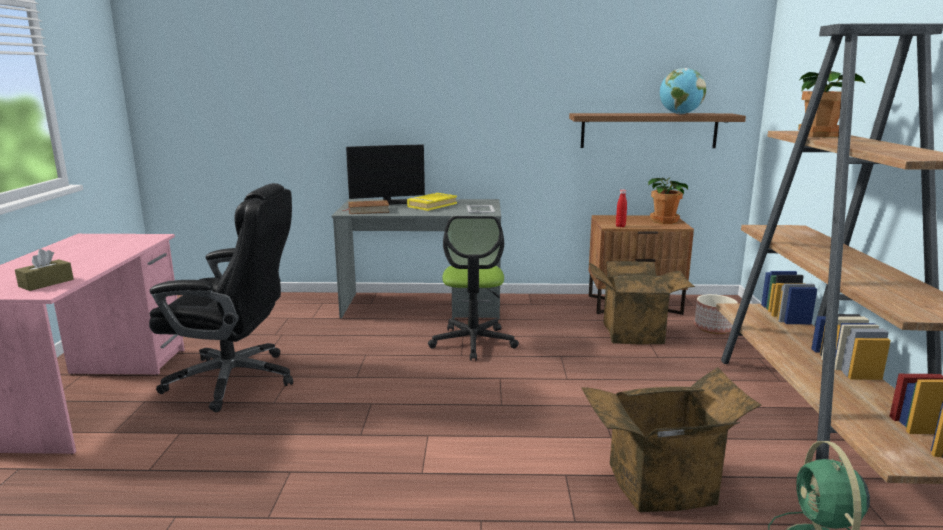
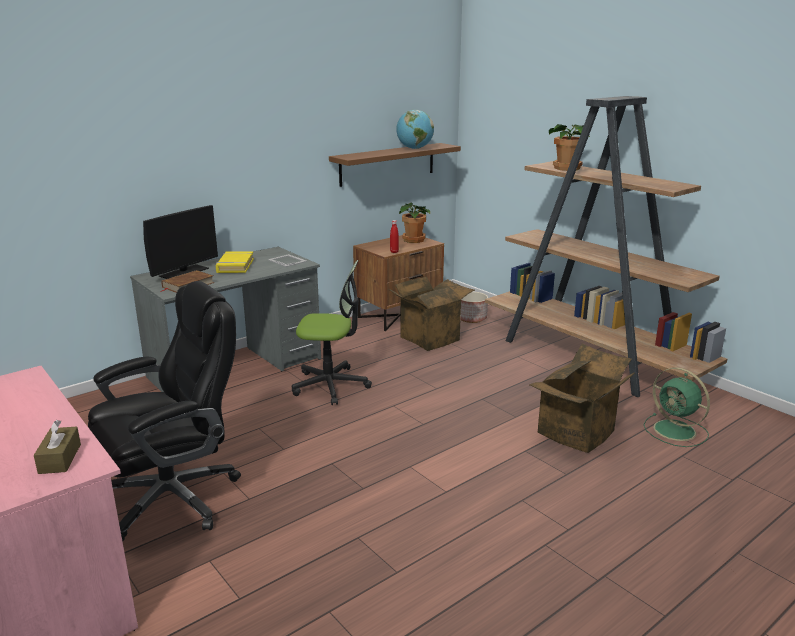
camera: 40 degrees left, 5 degrees up
office chair [428,216,519,361] -> office chair turned 45 degrees counterclockwise [292,260,372,405]

